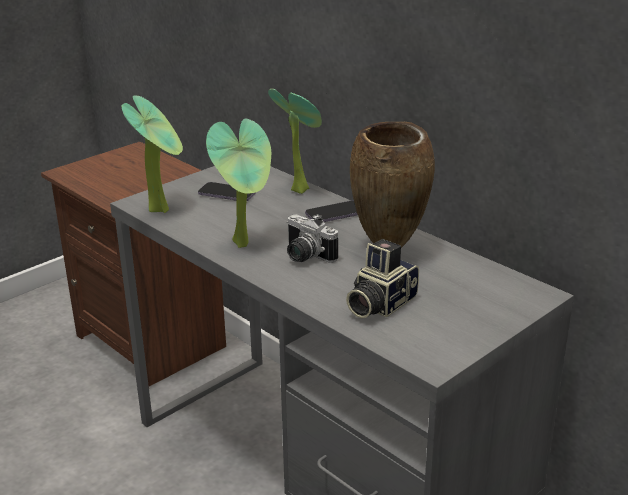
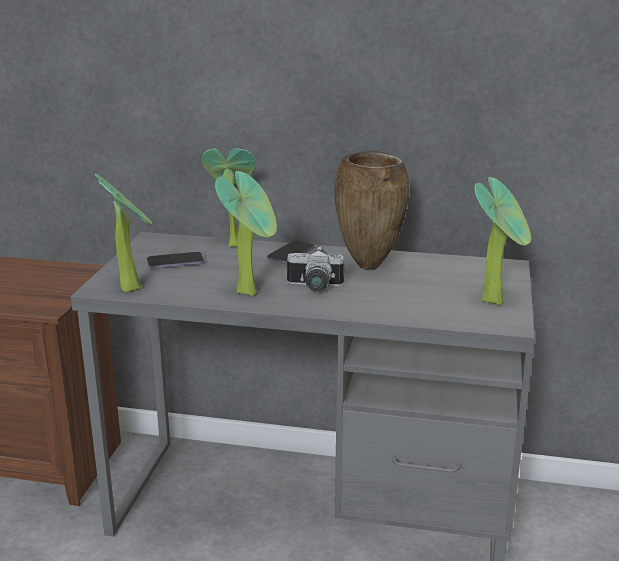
camera: 35 degrees left, 5 degrees down
camera [346,239,419,318] -> none
none -> potted plant [475,177,531,305]

